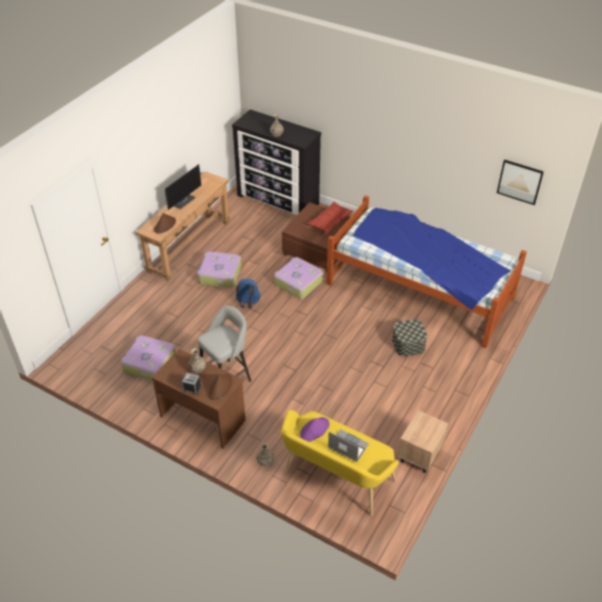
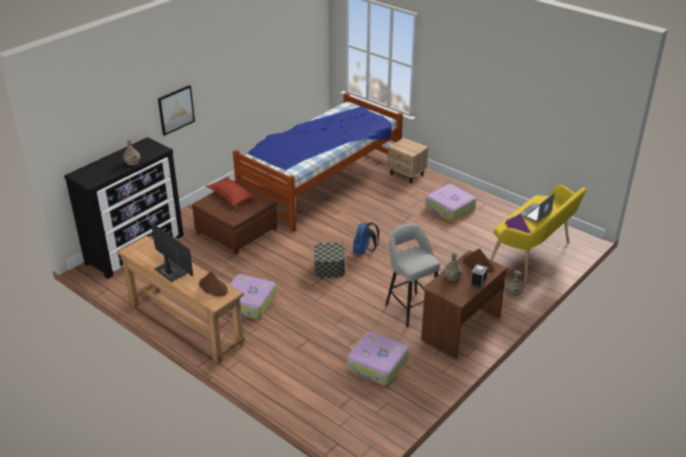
camera: 80 degrees left, 10 degrees down
blue backpack [236,279,260,309] -> blue backpack moved to [353,222,379,255]
suitcase [274,257,323,299] -> suitcase moved to [425,184,476,221]
storage box [392,319,427,356] -> storage box moved to [314,243,345,278]
beige nightstand [398,410,448,473] -> beige nightstand moved to [387,138,428,183]
picture [497,159,544,205] -> picture moved to [158,85,195,136]

